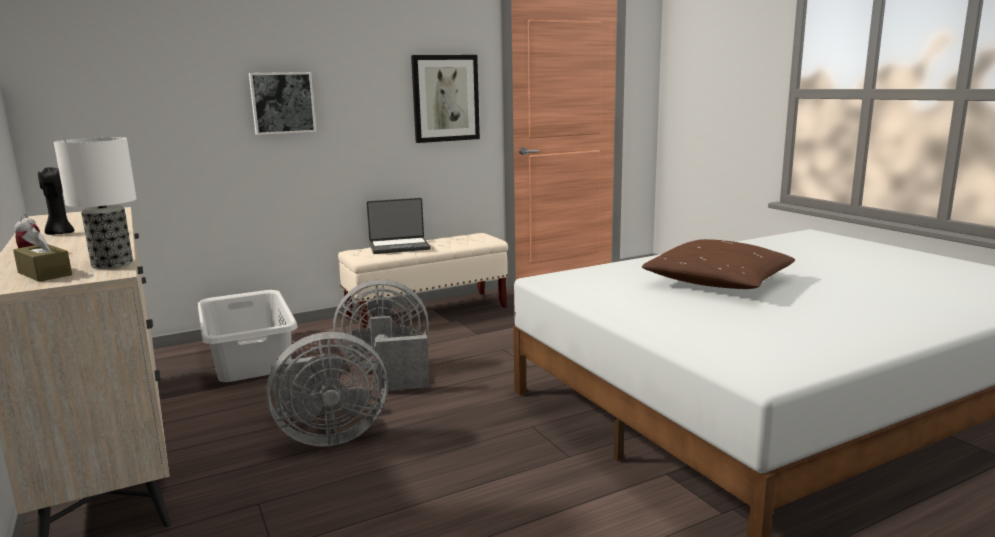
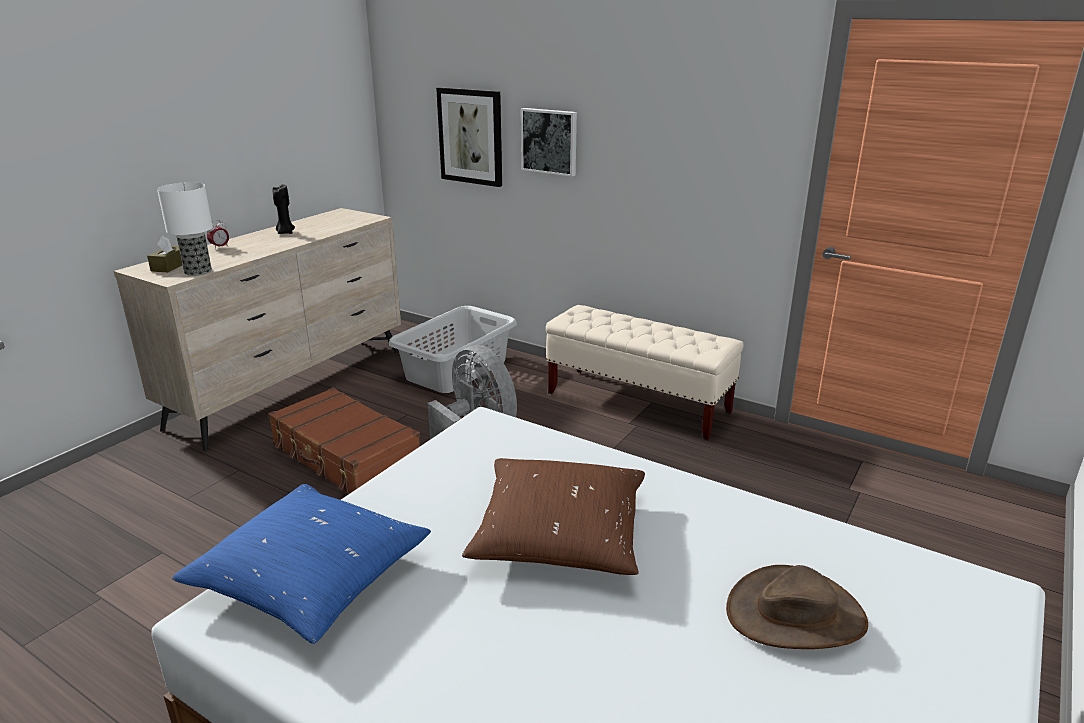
camera: 60 degrees right, 10 degrees up
grey fan [266,332,388,447] -> brown suitcase [268,387,420,493]
laptop [367,198,431,254] -> none
picture [411,55,480,143] -> picture moved to [436,87,502,187]
none -> blue pillow [172,484,431,644]
none -> brown hat [726,565,868,649]

